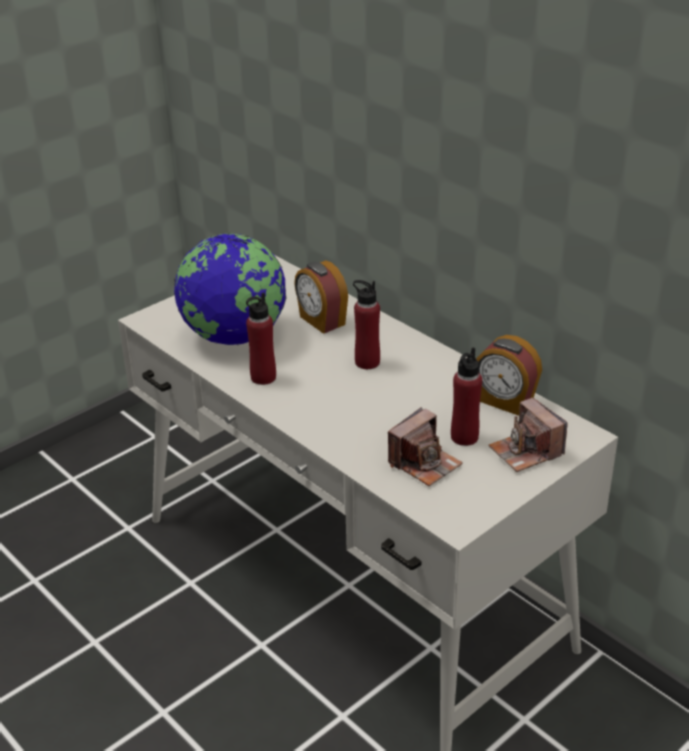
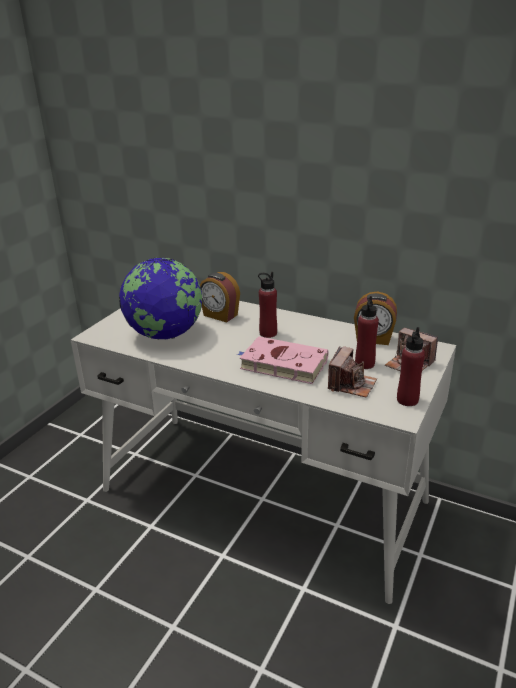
camera: 20 degrees left, 5 degrees down
red bottle [246,293,276,385] -> red bottle moved to [397,327,425,406]
none -> pink book [237,336,328,384]

